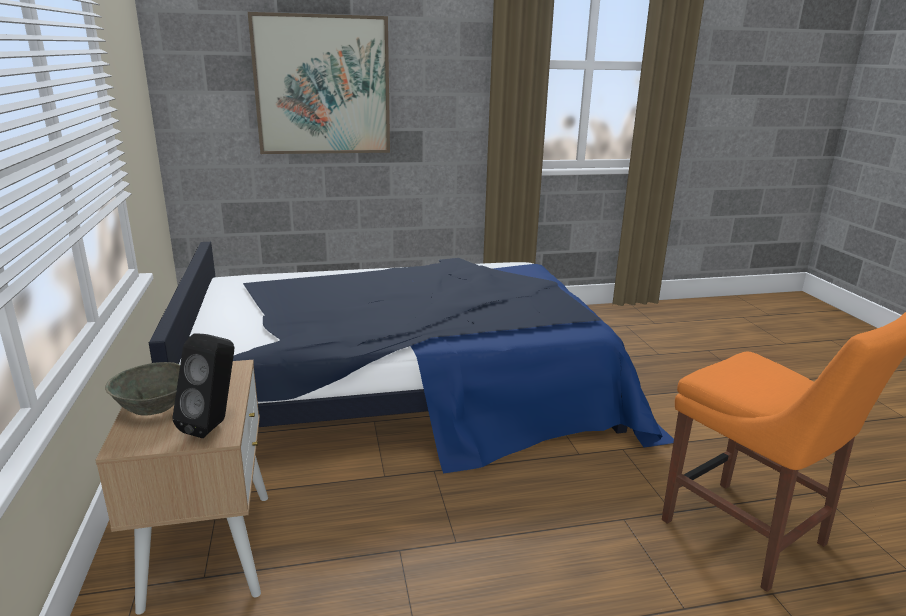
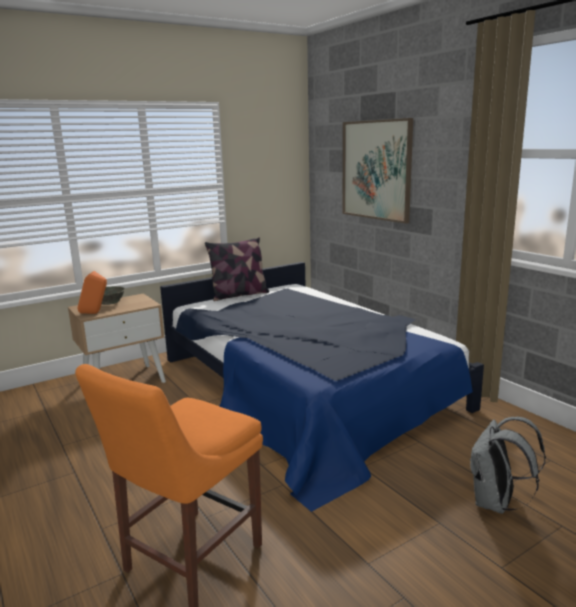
camera: 70 degrees right, 5 degrees down
black speaker [173,333,234,438] -> orange speaker [77,271,107,314]
none -> pillow [205,237,269,301]
none -> grey backpack [470,417,546,514]

